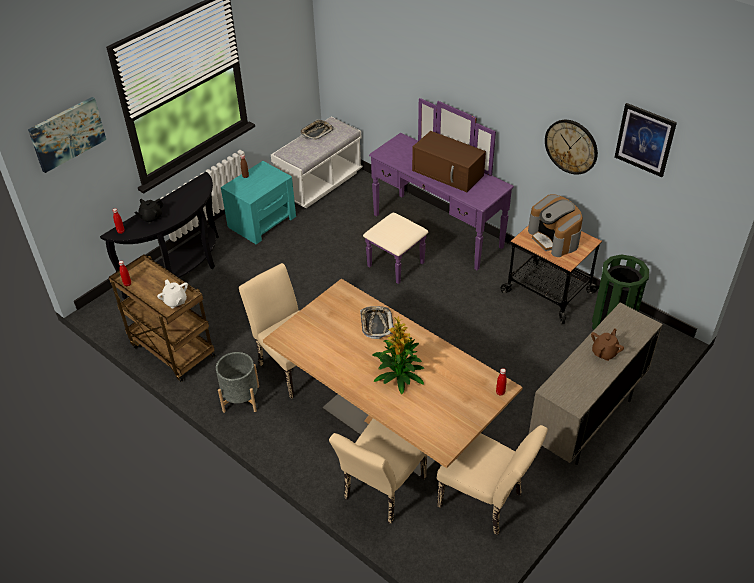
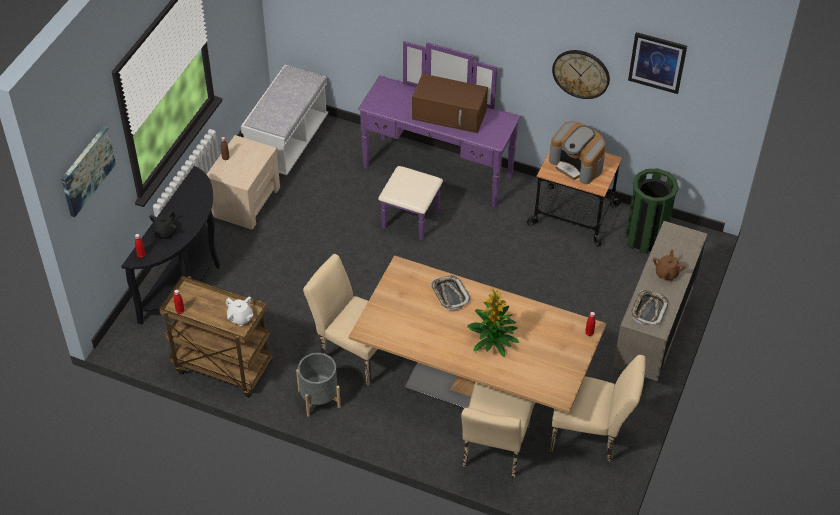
camera: 20 degrees left, 5 degrees up
turquoise nightstand [221,161,296,244] -> beige nightstand [206,135,280,229]
tray [300,120,334,140] -> tray moved to [631,290,668,325]

